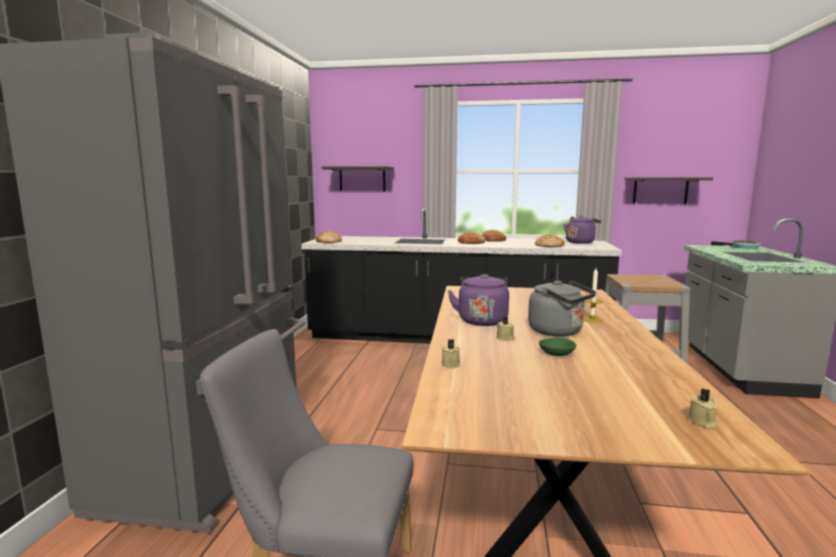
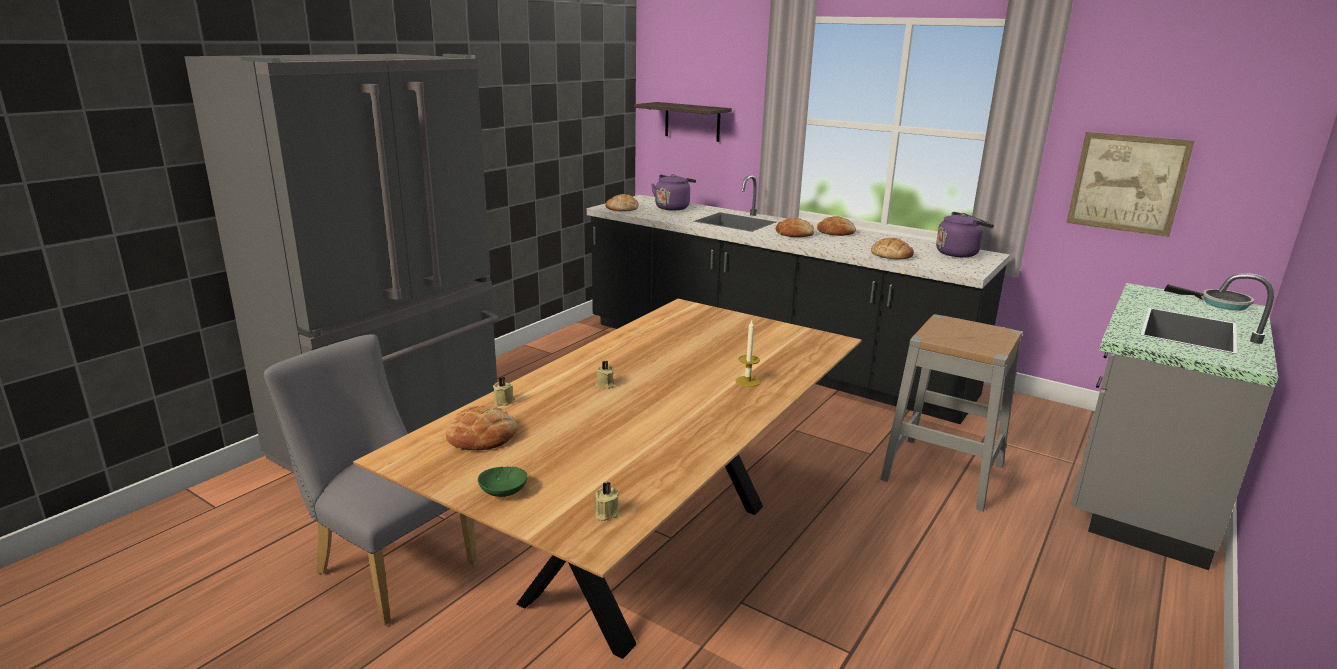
camera: 25 degrees right, 10 degrees up
purple kettle [448,274,509,326] -> purple kettle moved to [651,174,696,211]
grey kettle [528,280,596,337] -> none
green bowl [539,338,576,356] -> green bowl moved to [478,467,528,497]
shelf [625,177,713,204] -> picture [1066,132,1195,237]
none -> bread [446,406,517,450]

